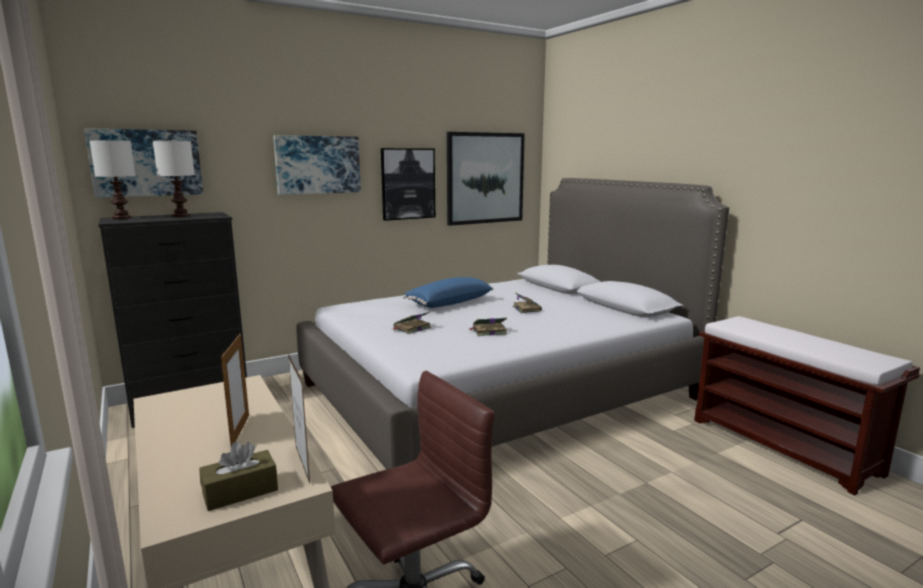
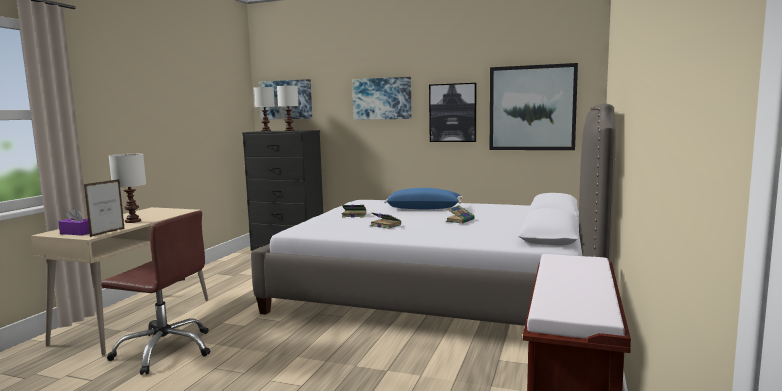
camera: 50 degrees right, 5 degrees down
brown tissue box [199,441,278,511] -> purple tissue box [58,208,90,236]
picture frame [221,334,249,447] -> white table lamp [109,154,146,223]

